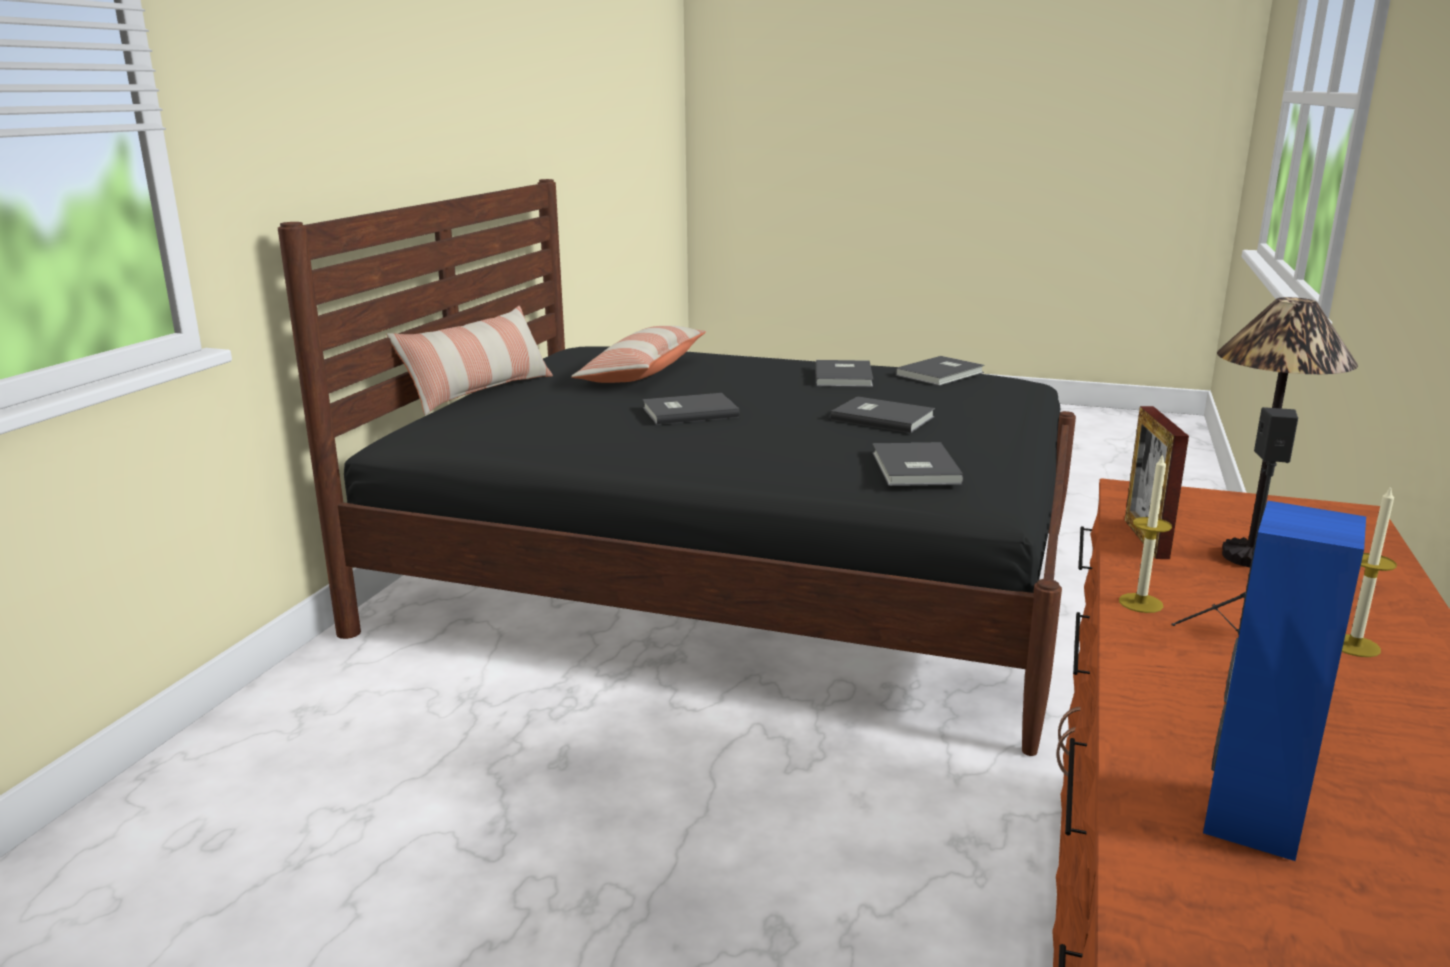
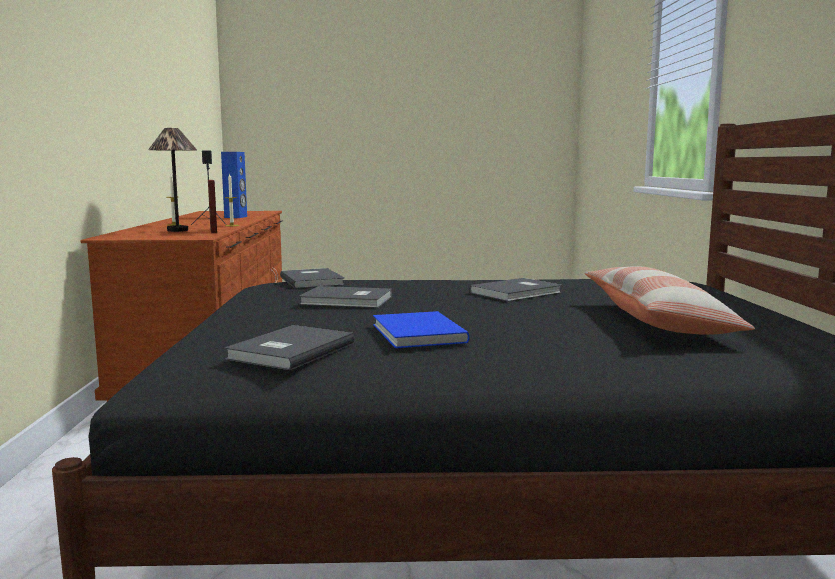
camera: 160 degrees right, 10 degrees down
pillow [386,306,553,415] -> none
grey book [815,360,873,387] -> blue book [373,311,470,348]

